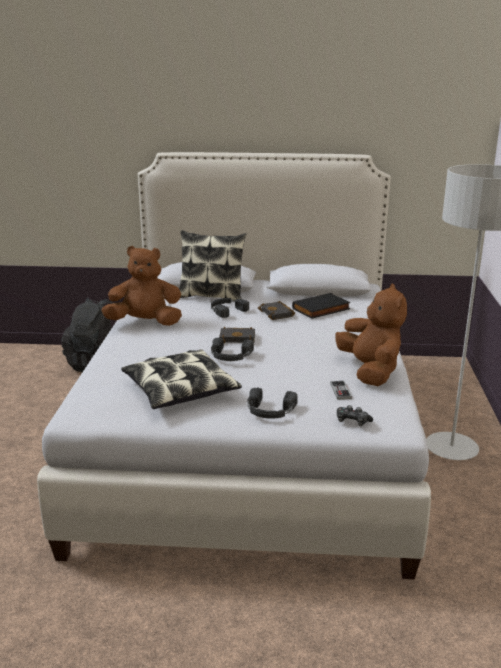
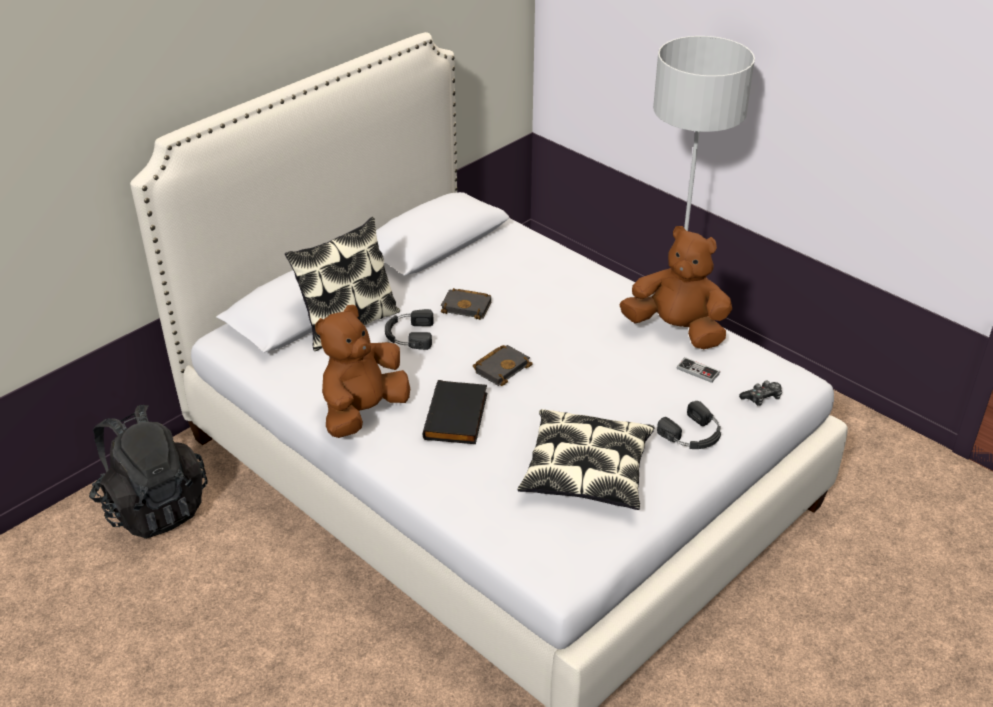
camera: 50 degrees left, 15 degrees up
black headphones [211,337,254,361] -> none
black book [292,293,351,319] -> black book moved to [423,380,487,444]

